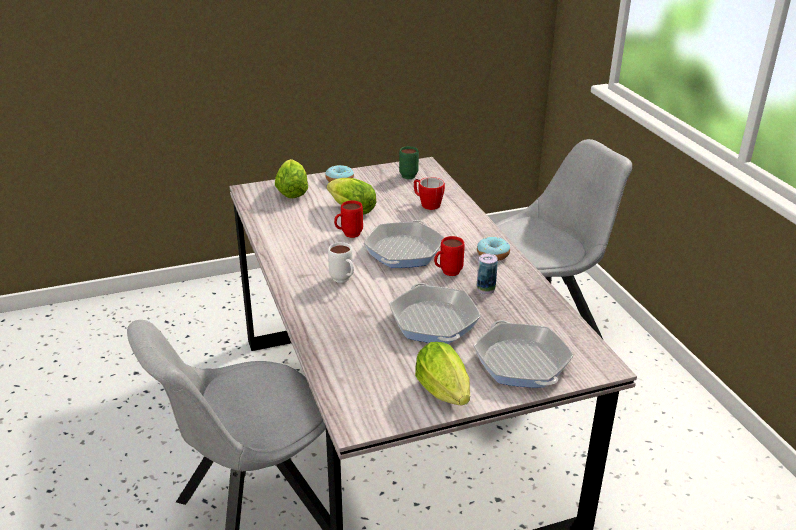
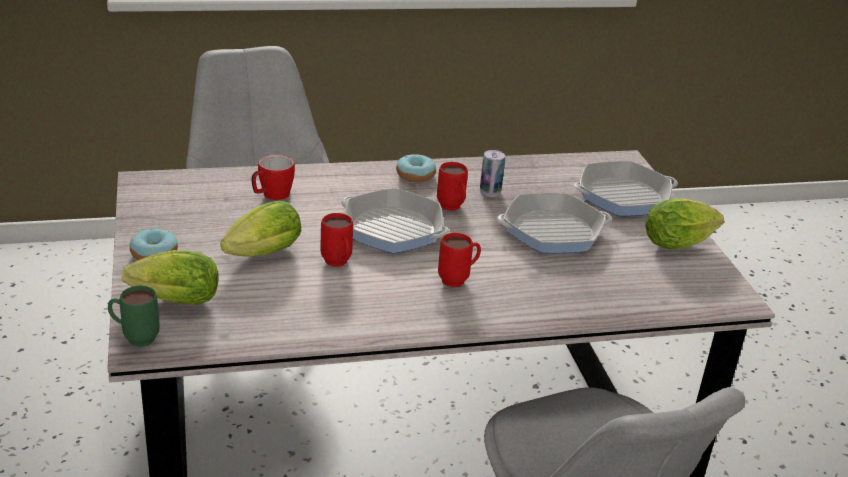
camera: 85 degrees left, 0 degrees up
white mug [328,242,354,283] -> red mug [438,233,481,287]
green mug [399,146,419,179] -> green mug moved to [108,286,160,347]

